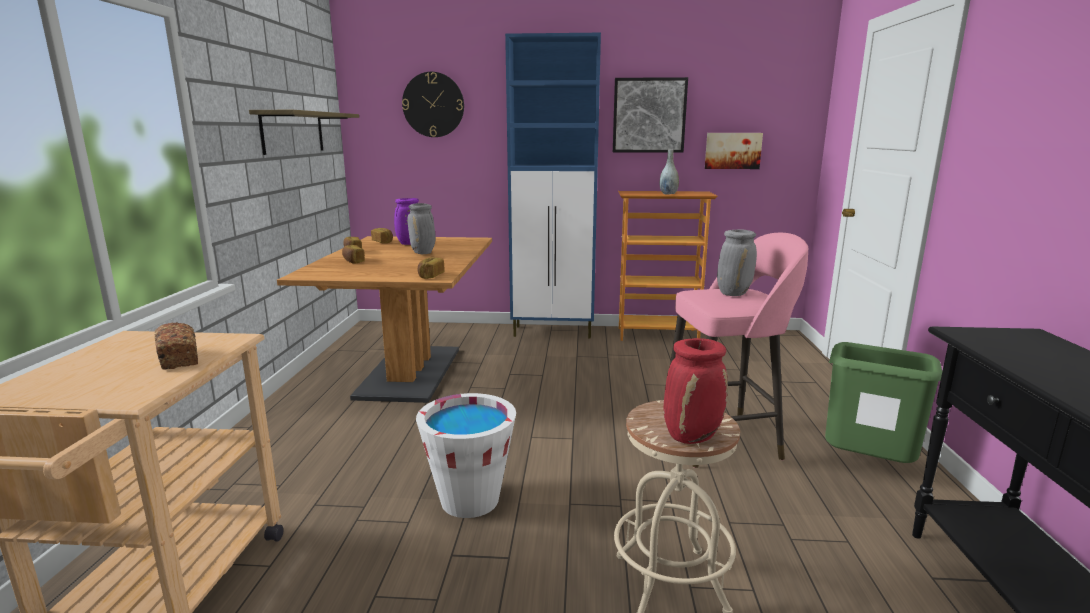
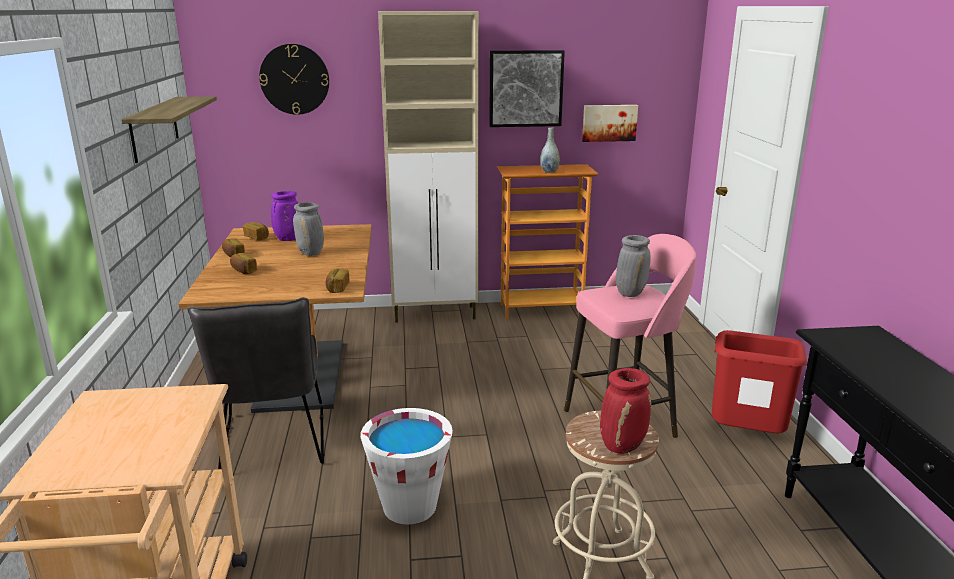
camera: 10 degrees left, 5 degrees up
bread [155,322,198,370] -> none
blue cabinet [505,33,601,339] -> beige cabinet [378,11,479,323]
green trash can [825,342,942,468] -> red trash can [712,330,807,433]
none -> grey chair [187,297,325,469]

